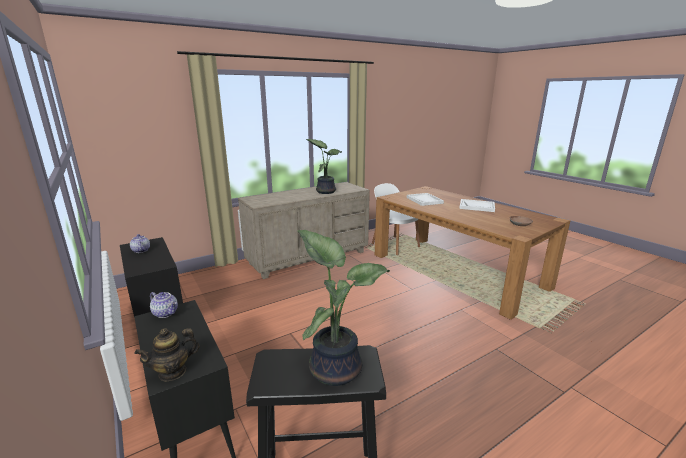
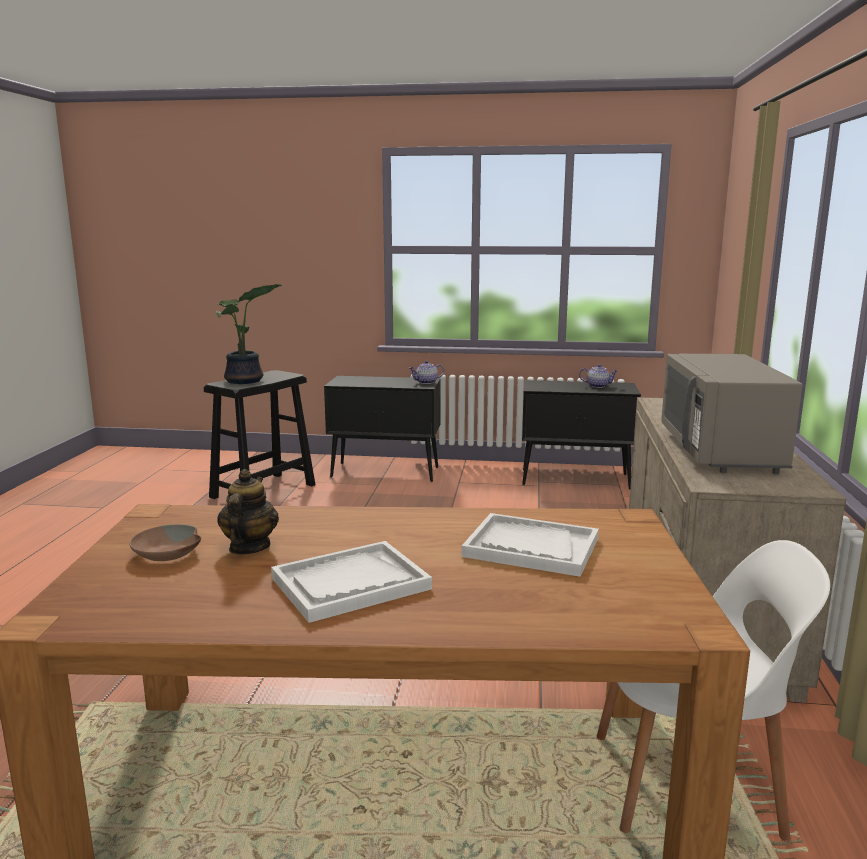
camera: 130 degrees right, 5 degrees down
teapot [134,328,200,382] -> teapot moved to [217,469,279,555]
potted plant [306,139,342,194] -> grey microwave [661,354,802,474]

